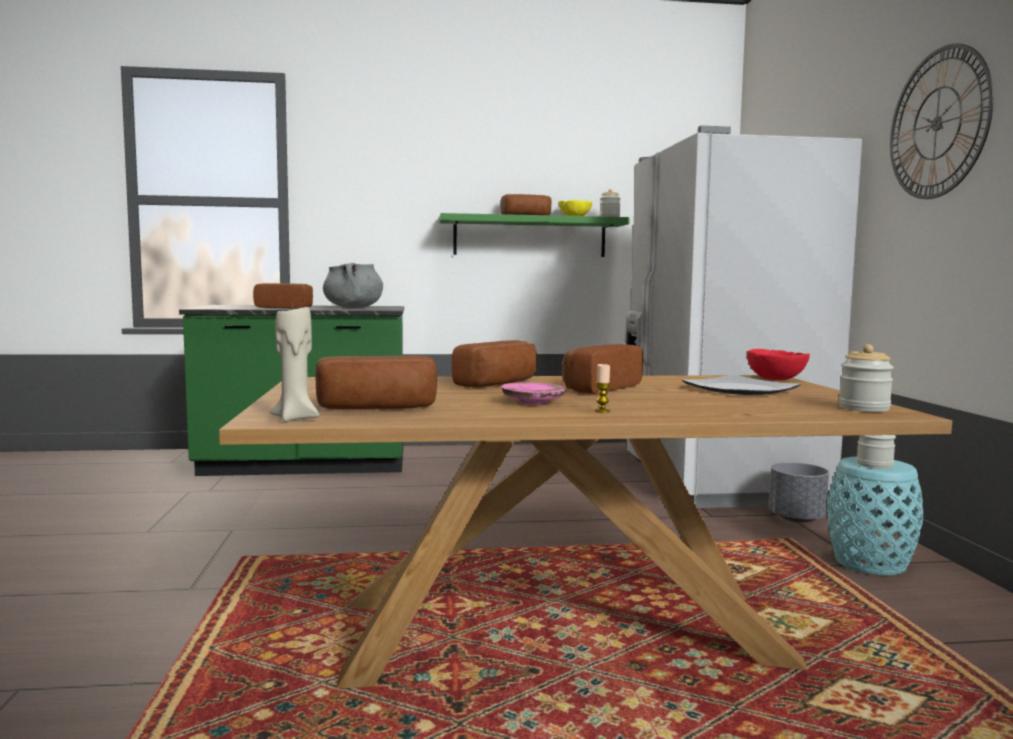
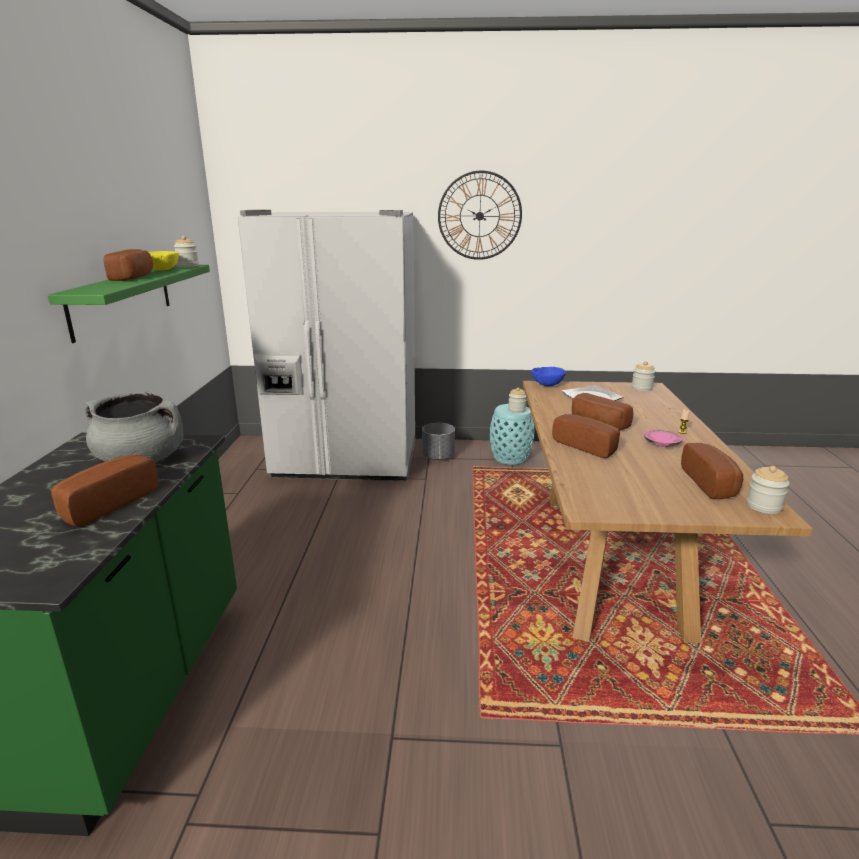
camera: 80 degrees left, 15 degrees up
beige candle [270,306,319,422] -> jar [746,466,790,514]
red bowl [746,349,810,380] -> blue bowl [531,367,566,386]

